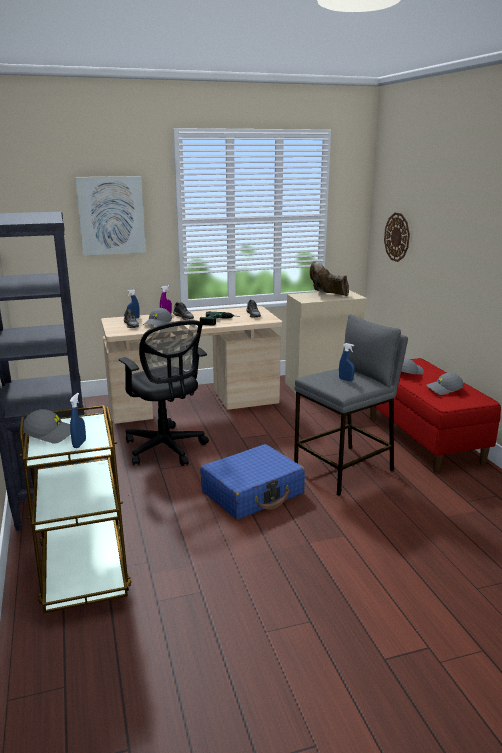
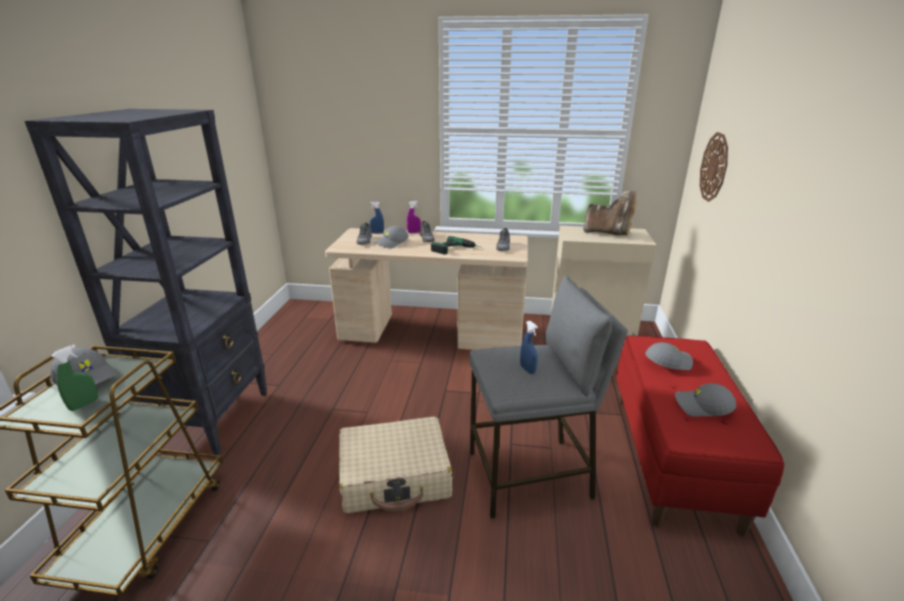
camera: 25 degrees right, 5 degrees up
blue spray bottle [70,393,86,448] -> green spray bottle [51,345,98,411]
picture [75,176,146,256] -> none
black office chair [119,320,209,466] -> none
blue suitcase [200,444,305,520] -> beige suitcase [339,416,452,513]
brown boot [310,261,349,296] -> brown boot turned 150 degrees clockwise [583,191,636,235]

